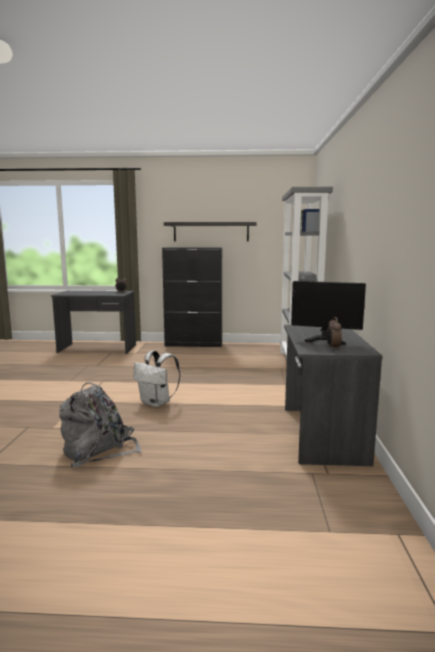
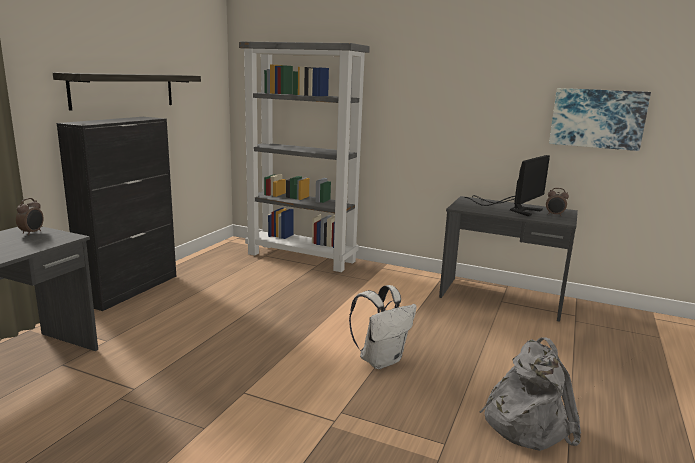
camera: 70 degrees left, 5 degrees up
none -> picture [549,88,651,151]

